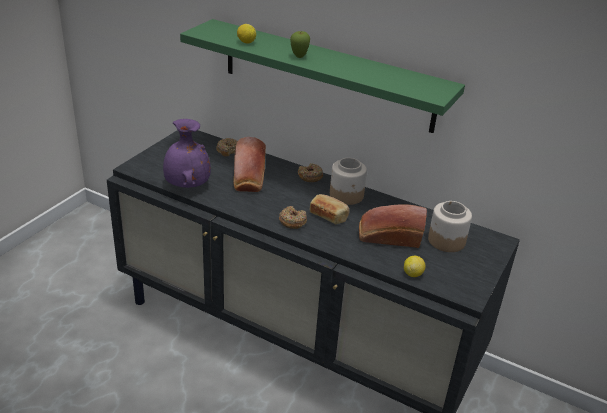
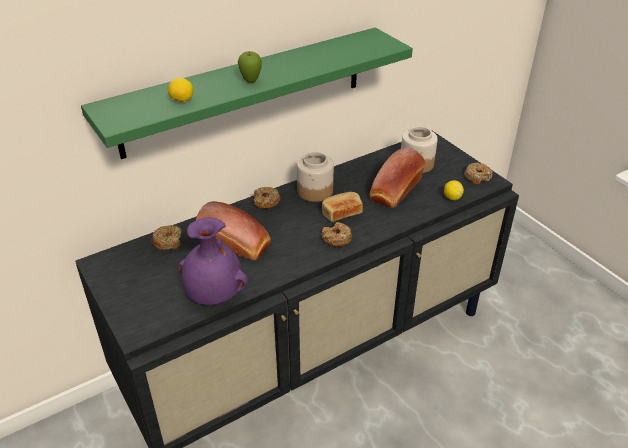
camera: 60 degrees left, 5 degrees up
none -> donut [464,162,492,184]

